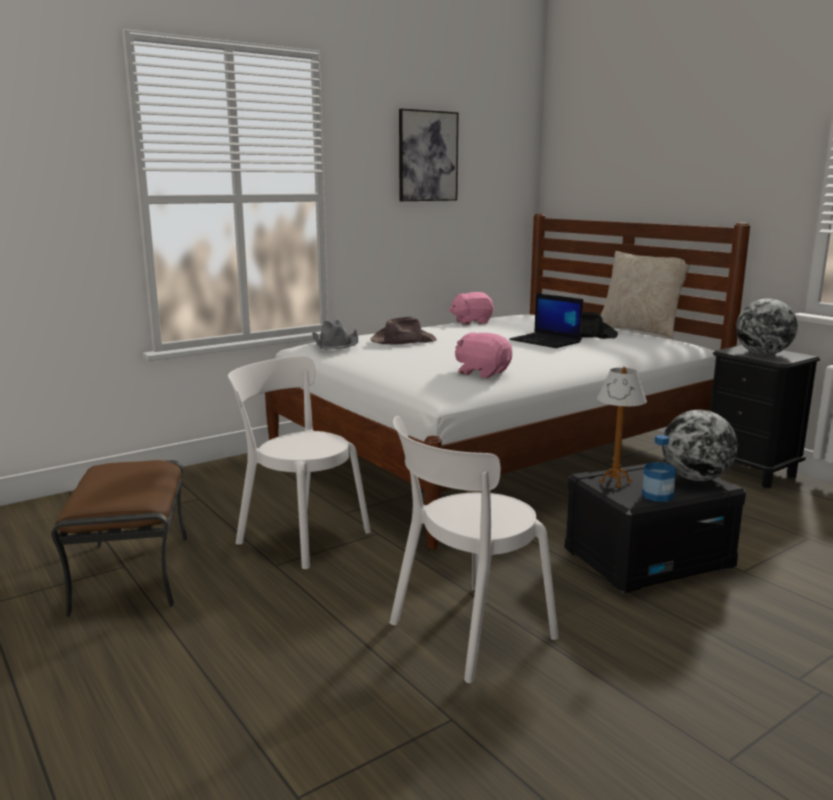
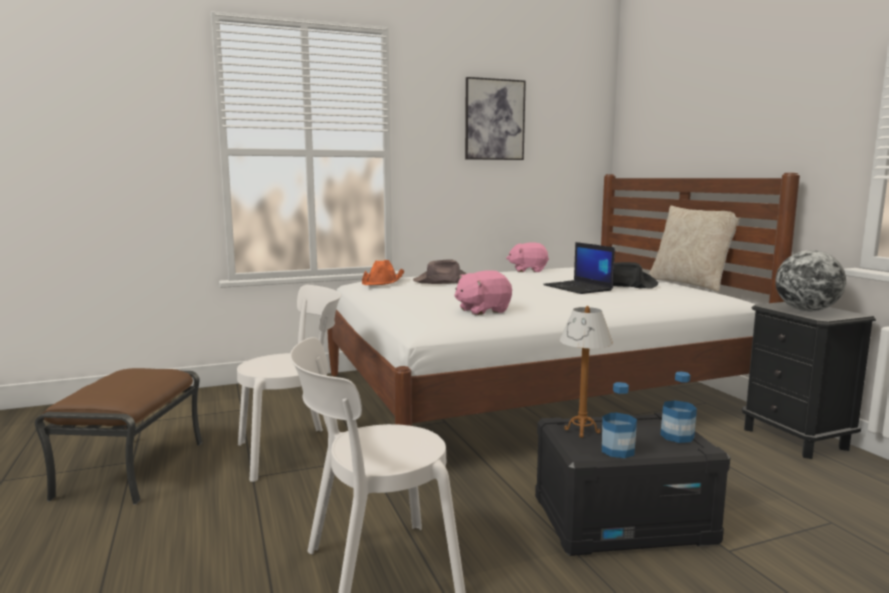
camera: 15 degrees right, 5 degrees down
white chair [228,356,371,569] -> white chair turned 105 degrees clockwise [237,285,341,482]
grey hat [312,320,358,350] -> orange hat [362,260,404,285]
pink plush toy [455,332,512,378] -> pink plush toy turned 75 degrees counterclockwise [454,270,512,315]
globe [662,410,738,481] -> bottle [660,372,697,443]

